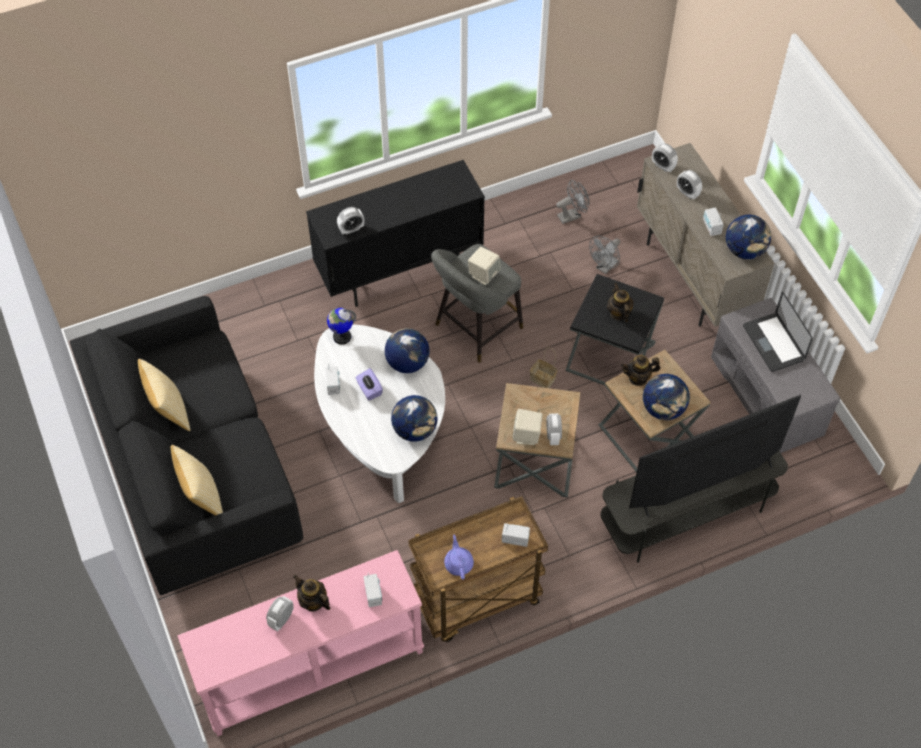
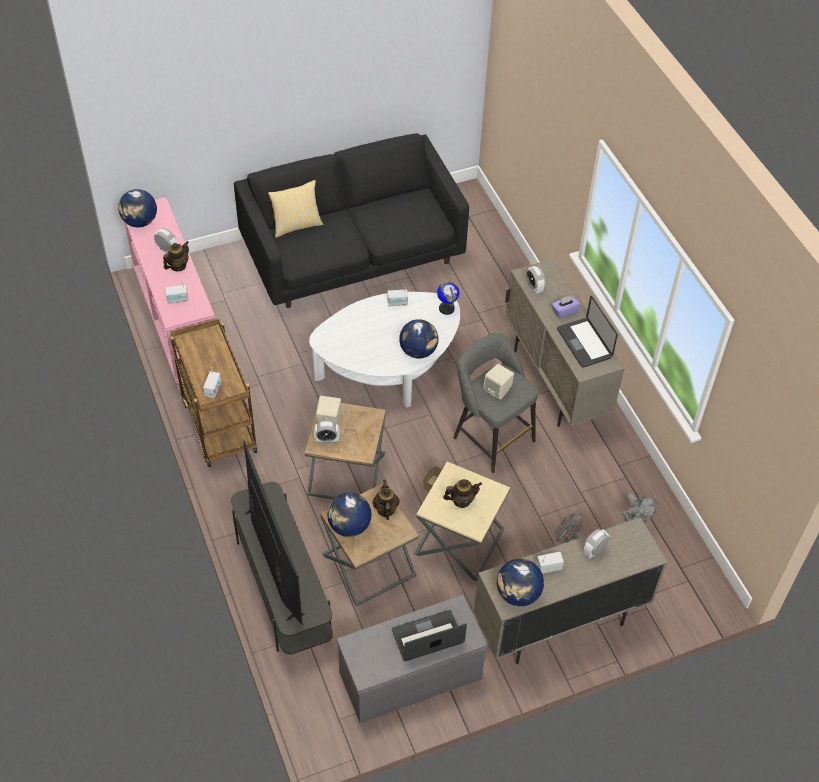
camera: 90 degrees right, 5 degrees down
pillow [138,359,190,431] -> none
black cabinet [306,160,485,307] -> beige cabinet [505,259,625,427]
purple tissue box [355,368,383,400] -> purple tissue box moved to [552,295,581,319]
globe [391,395,438,442] -> globe moved to [118,189,157,227]
purple teapot [444,535,474,580] -> none
black side table [565,274,664,385] -> beige side table [414,462,510,581]
alarm clock [652,144,678,172] -> none
none -> laptop [557,296,618,368]

